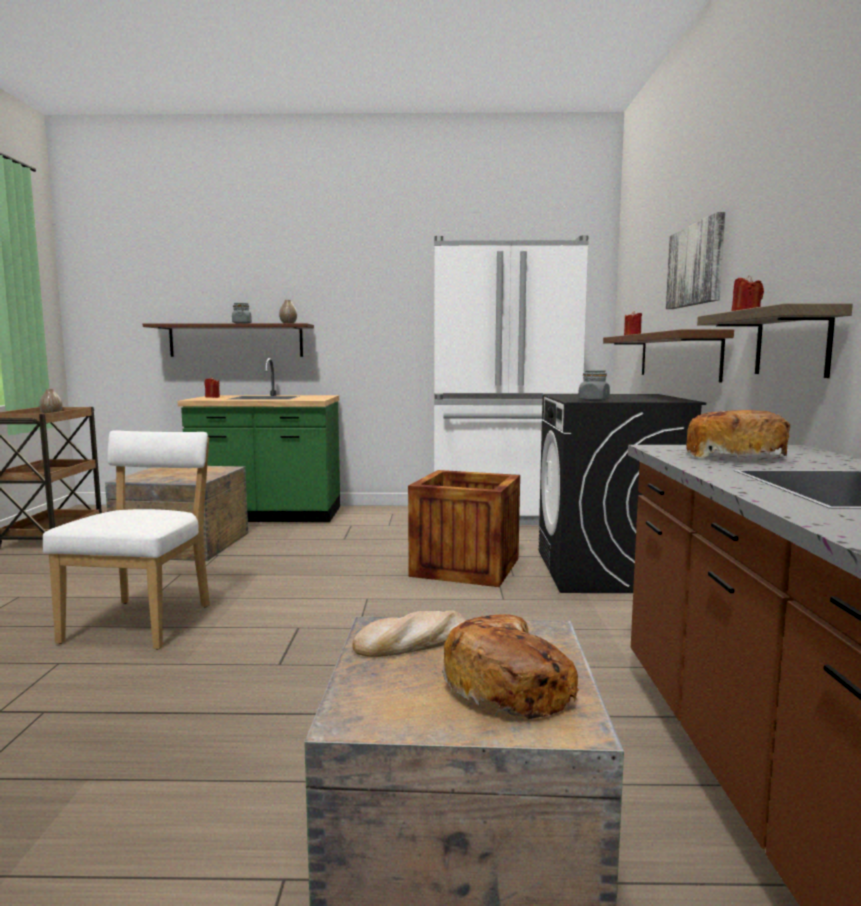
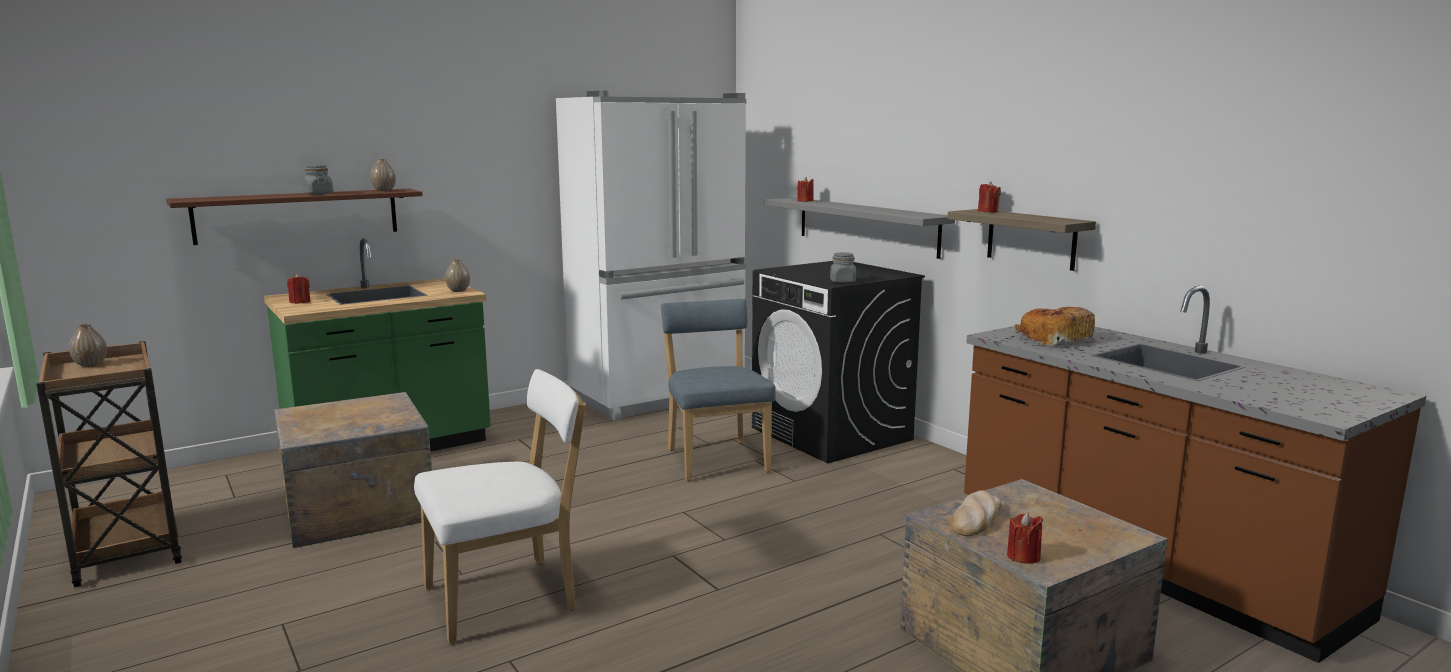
camera: 35 degrees left, 5 degrees up
white chair [43,431,210,650] -> white chair turned 90 degrees clockwise [414,369,586,644]
crate [408,470,520,587] -> blue chair [661,299,776,481]
bread [442,614,579,719] -> none
brown shelf [603,329,734,382] -> grey shelf [765,198,955,259]
picture [666,212,725,309] -> none
none -> vase [445,259,470,292]
none -> red candle [1007,513,1043,564]

